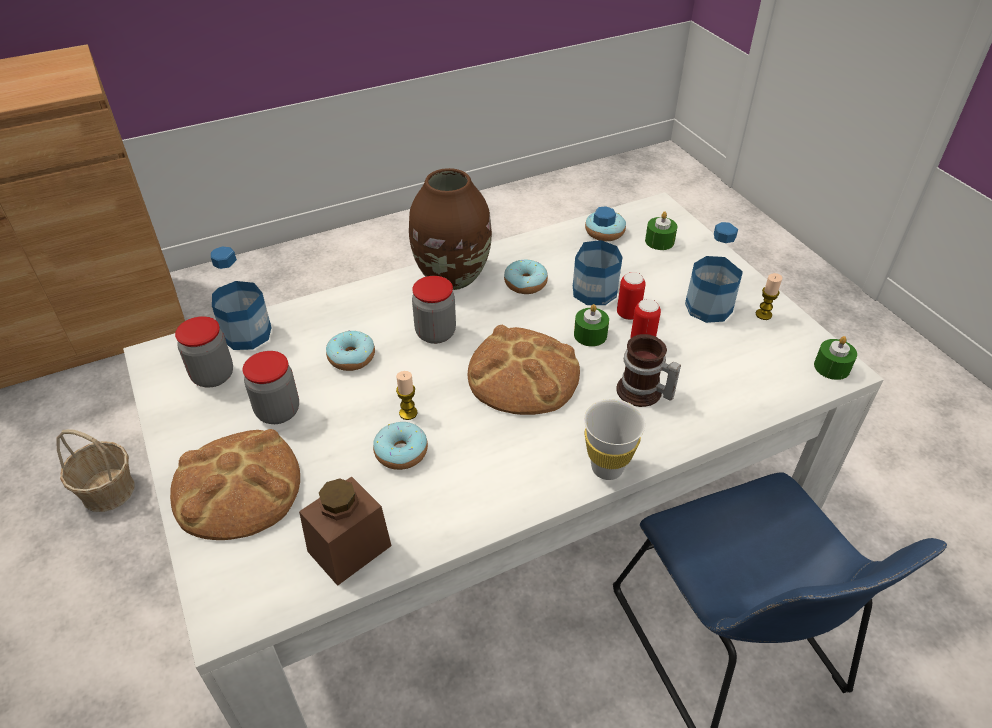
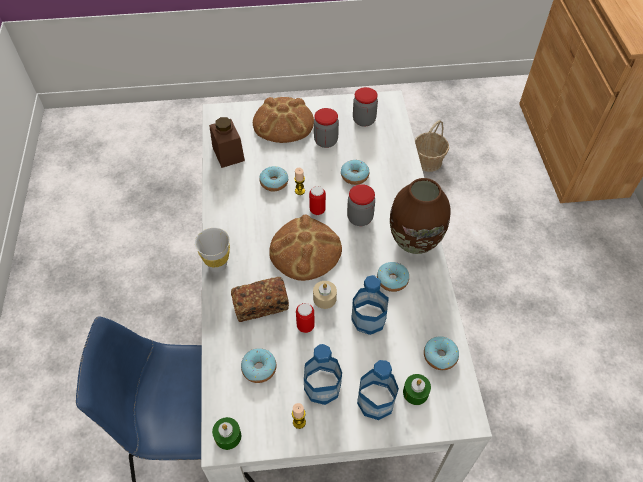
camera: 110 degrees right, 10 degrees up
bottle [211,247,272,350] -> bottle moved to [357,360,399,420]
green candle [574,304,609,347] -> beige candle [313,281,337,309]
mug [616,334,681,407] -> bread [231,277,289,322]
can [617,272,646,320] -> can moved to [309,186,326,215]
none -> donut [241,348,276,383]

